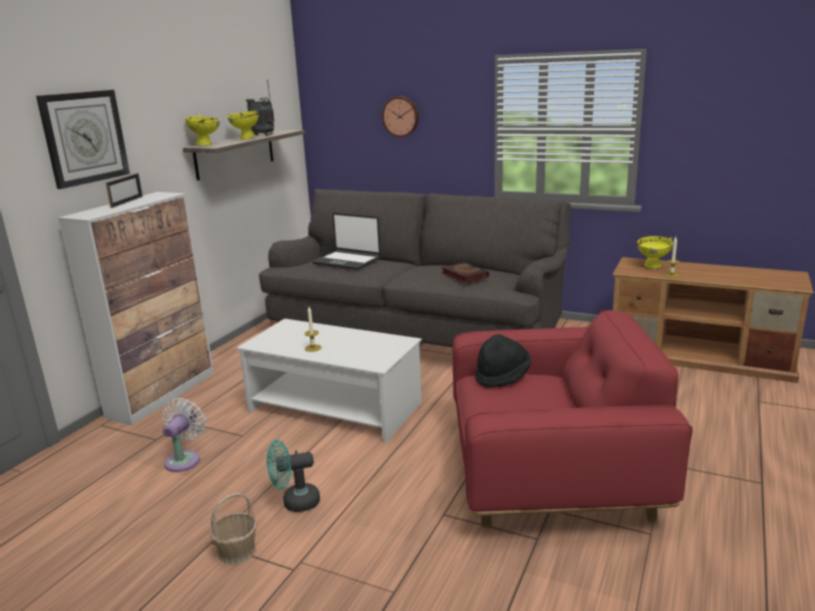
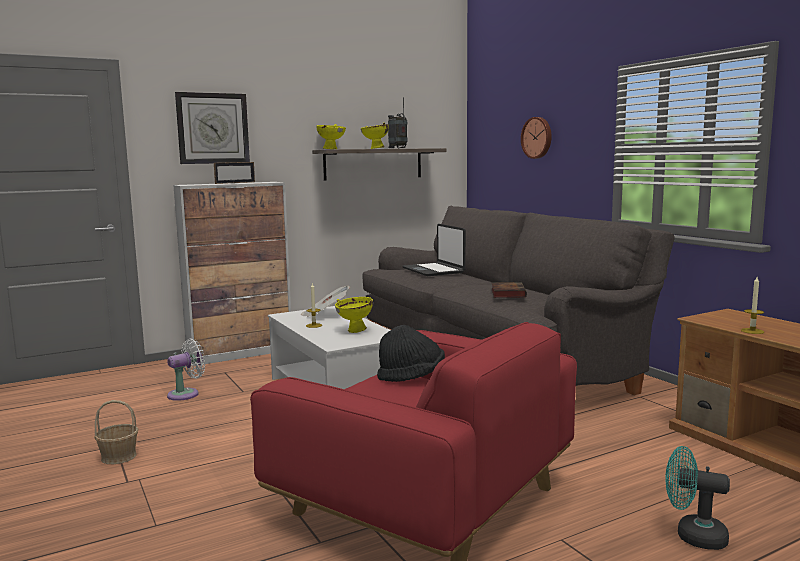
camera: 35 degrees right, 10 degrees down
turquoise fan [267,440,320,512] -> turquoise fan moved to [666,446,730,550]
yellow bowl [637,236,673,269] -> yellow bowl moved to [335,297,373,333]
none -> newspaper [301,286,350,317]

